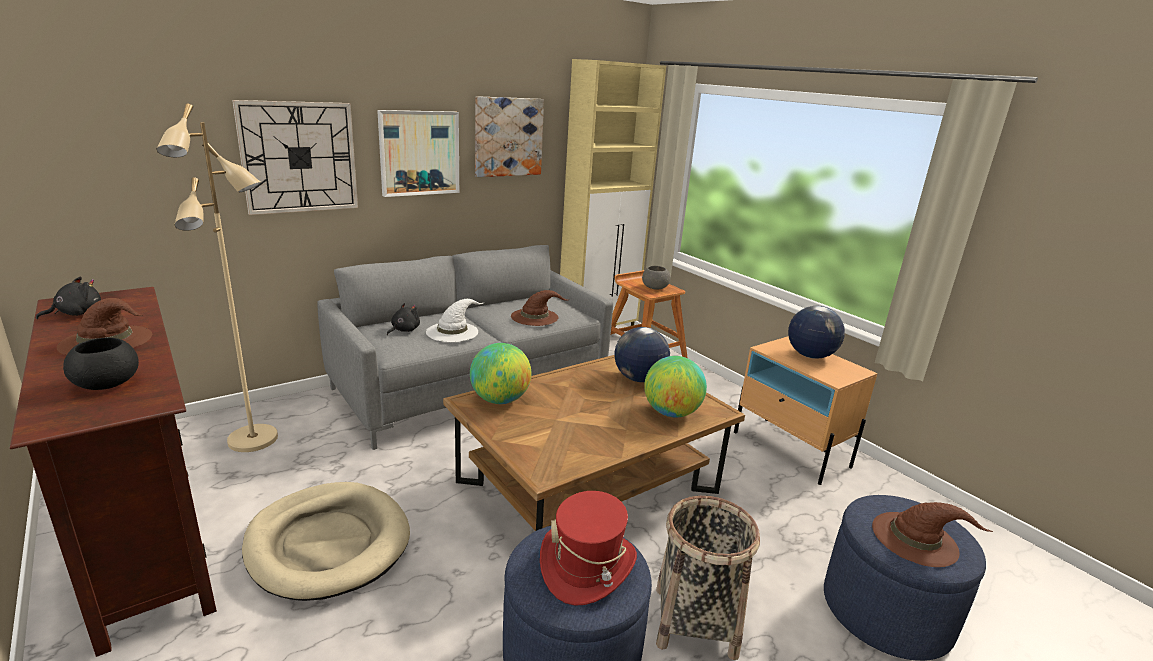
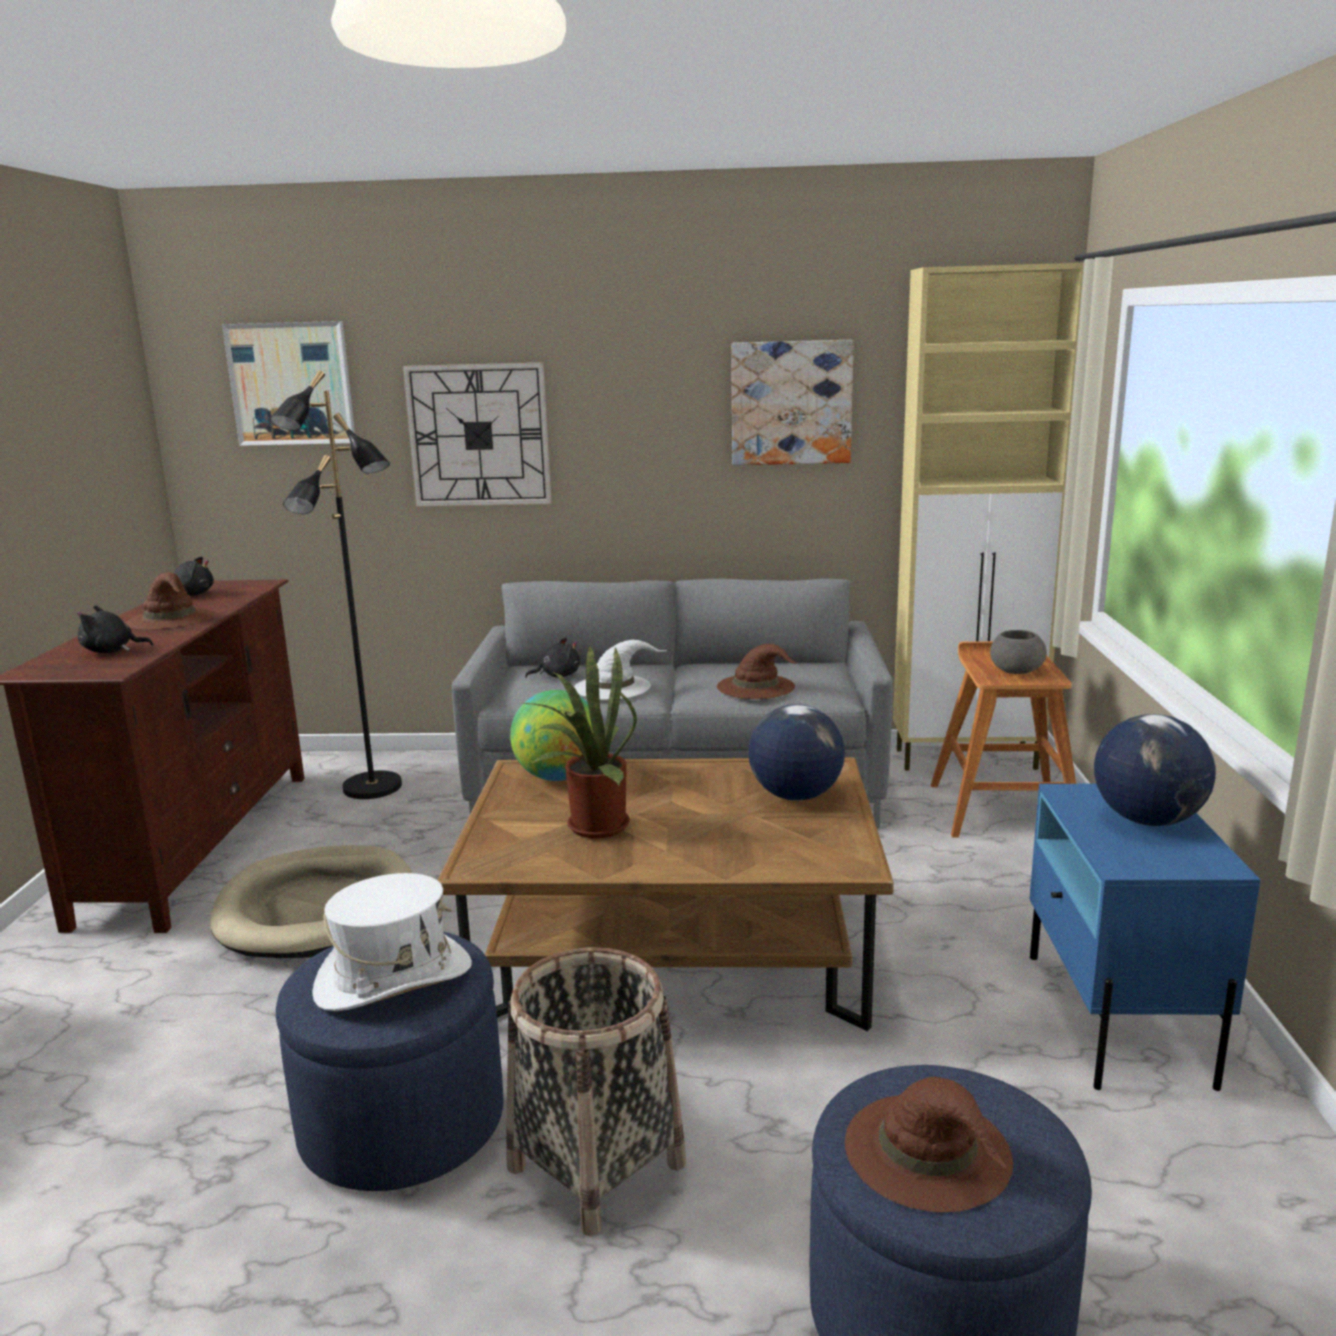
camera: 40 degrees right, 5 degrees down
black bowl [63,338,139,390] -> black plush toy [77,605,153,653]
beige floor lamp [156,103,278,452] -> black floor lamp [270,370,402,799]
picture [377,110,459,197] -> picture moved to [222,321,355,446]
red hat [540,491,637,606] -> white hat [312,873,472,1011]
globe [644,356,707,417] -> none
beige nightstand [734,336,878,485] -> blue nightstand [1029,784,1261,1091]
none -> potted plant [521,646,637,839]

